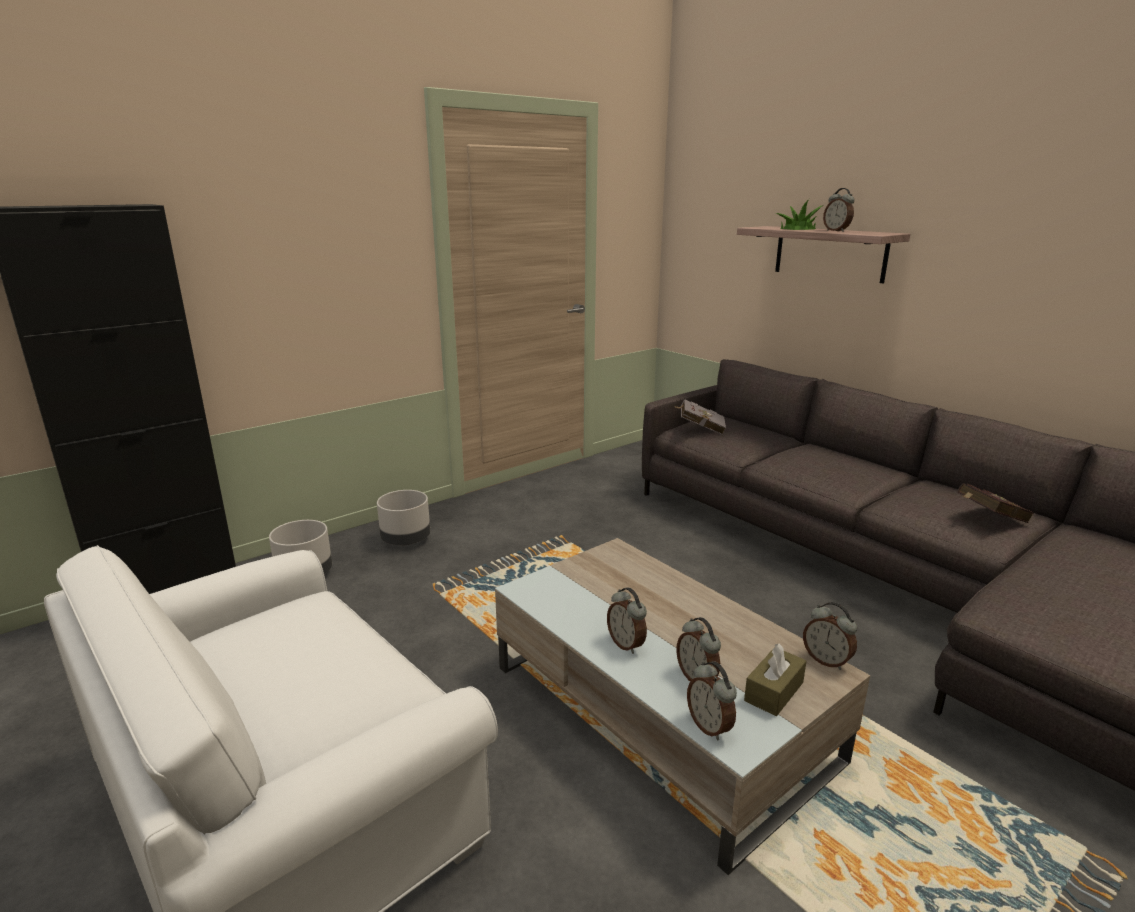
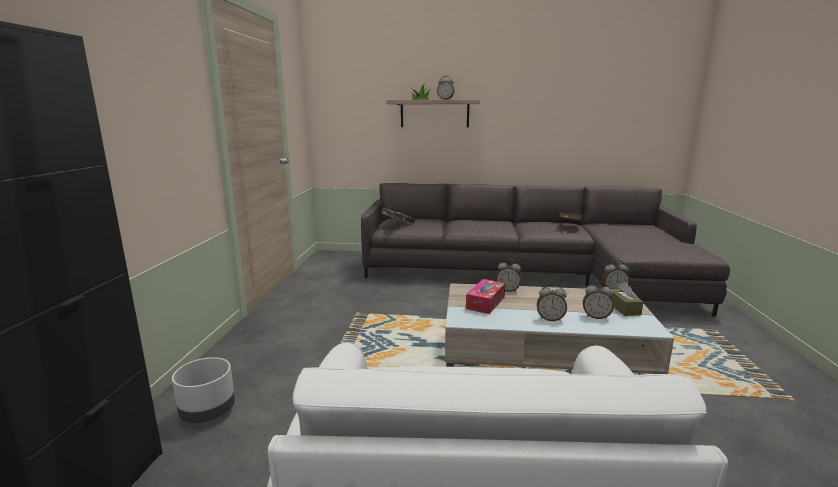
camera: 45 degrees left, 5 degrees down
grey planter [377,490,430,545] -> none
alarm clock [687,661,737,740] -> alarm clock moved to [496,259,522,292]
none -> tissue box [466,279,505,314]

